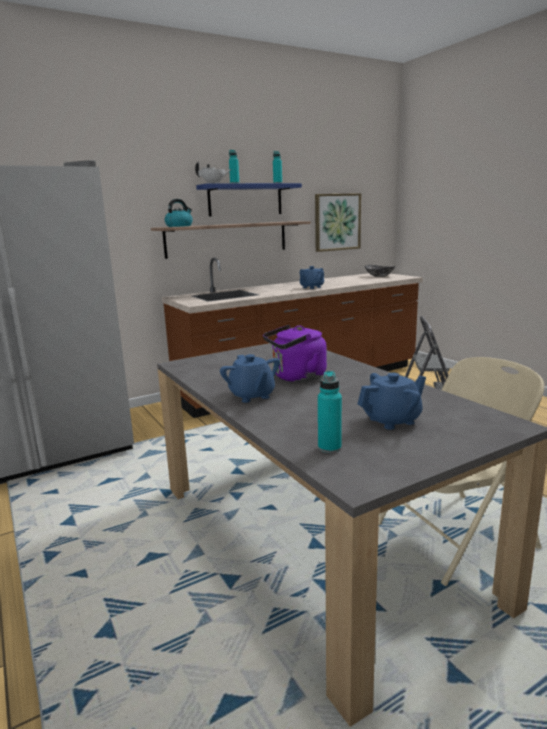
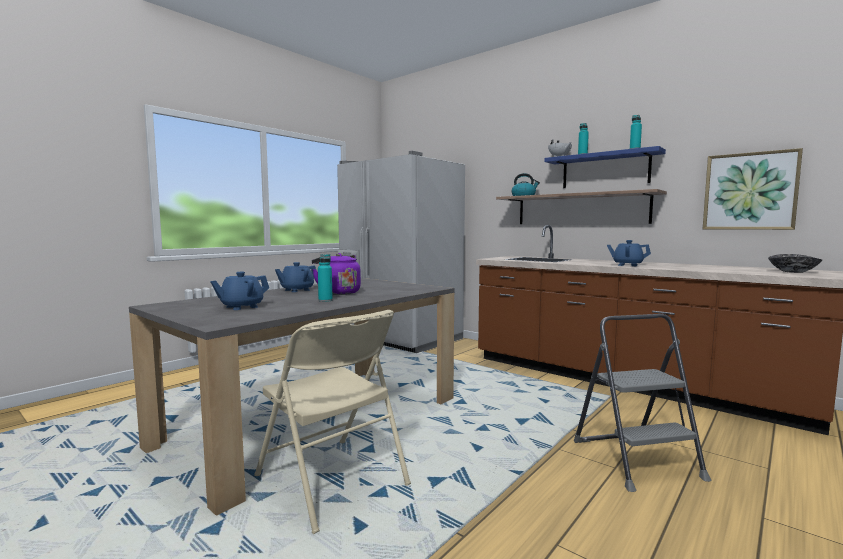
camera: 70 degrees right, 10 degrees down
turquoise bottle [318,371,342,453] -> turquoise bottle moved to [318,254,333,302]
blue teapot [358,373,426,430] -> blue teapot turned 90 degrees clockwise [210,272,269,310]

